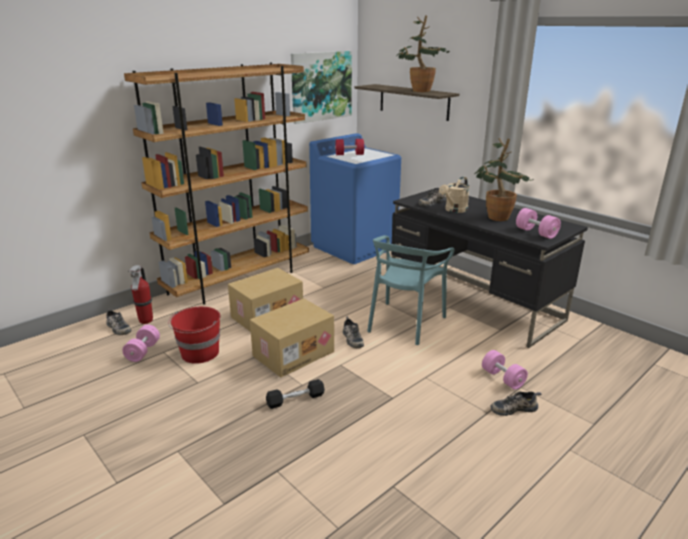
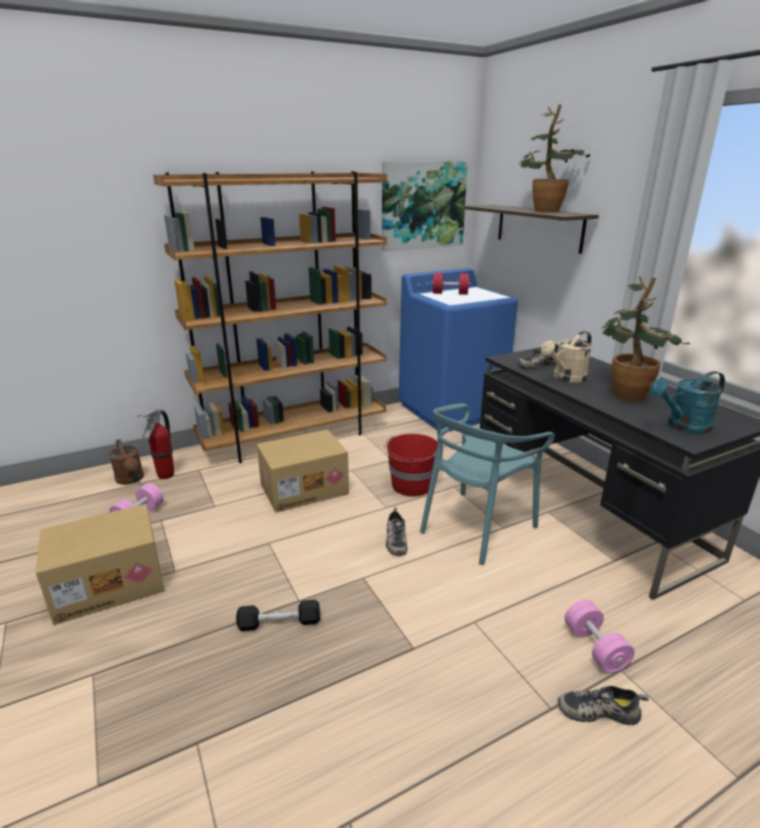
camera: 15 degrees right, 0 degrees up
shoe [106,309,131,335] -> brown watering can [109,439,144,485]
red bucket [168,307,221,364] -> red bucket moved to [384,434,438,497]
cardboard box [250,299,334,377] -> cardboard box moved to [36,504,164,625]
pink dumbbell [516,208,561,239] -> turquoise watering can [649,371,725,434]

